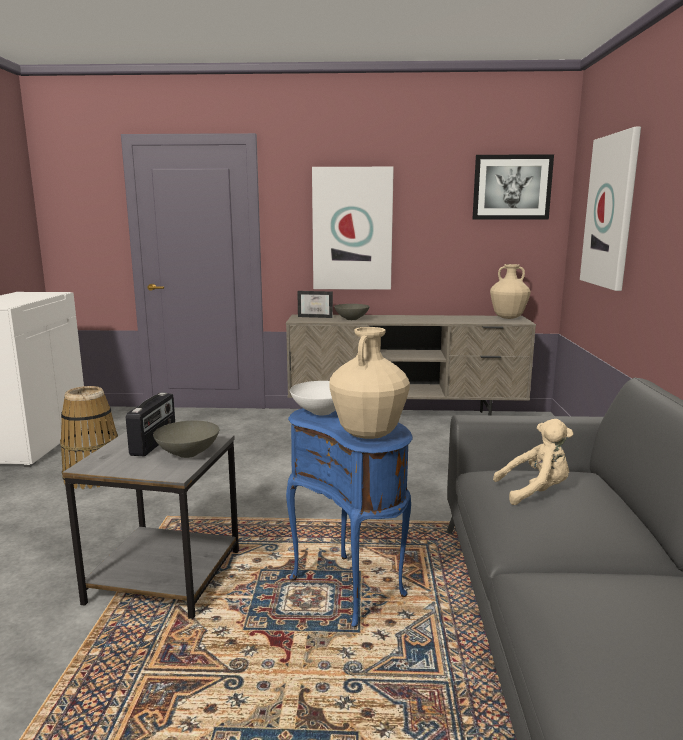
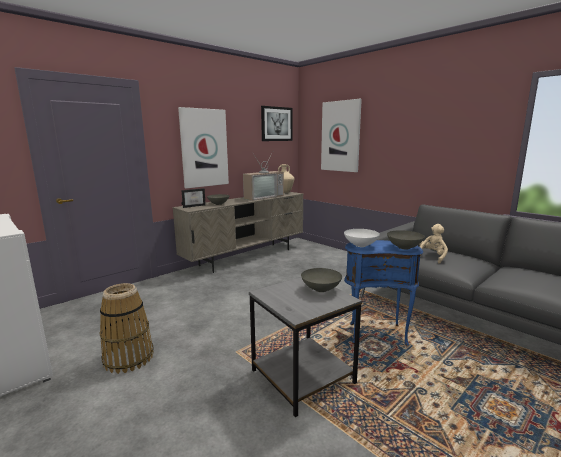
camera: 45 degrees left, 0 degrees up
radio [126,392,175,456] -> none
beige vase [329,327,410,439] -> grey bowl [387,230,425,250]
none -> television [243,152,284,201]

